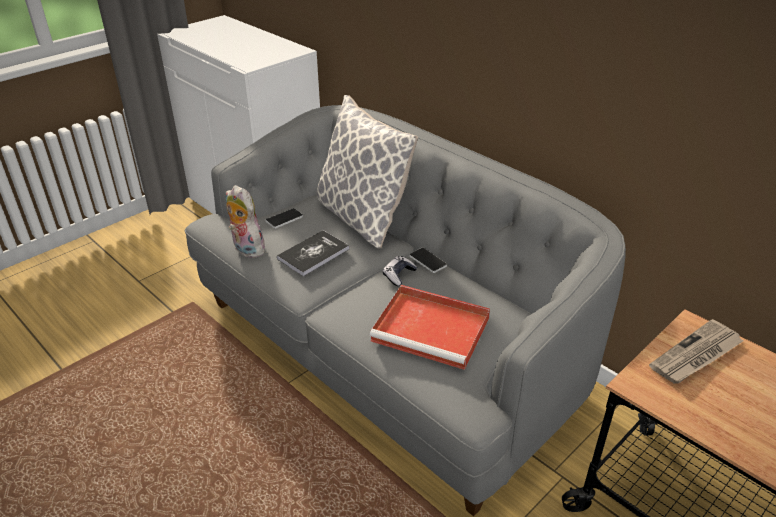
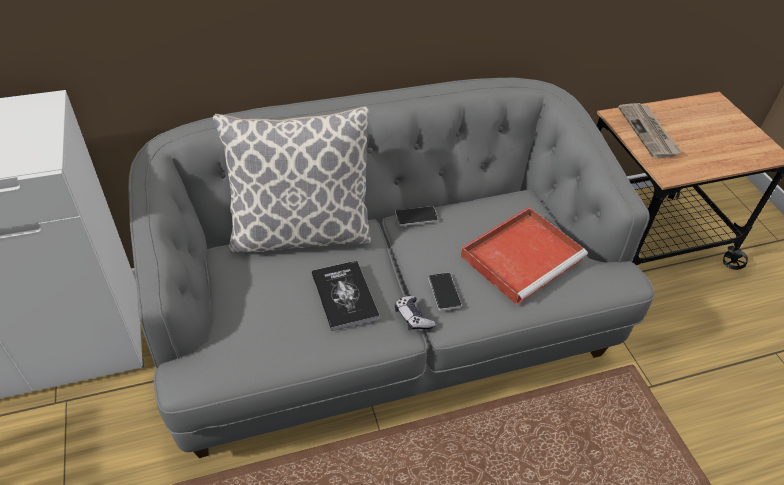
camera: 65 degrees left, 10 degrees up
plush toy [226,185,265,258] -> none
phone [265,208,303,229] -> phone moved to [428,272,461,311]
game controller [383,256,417,286] -> game controller moved to [395,296,435,330]

